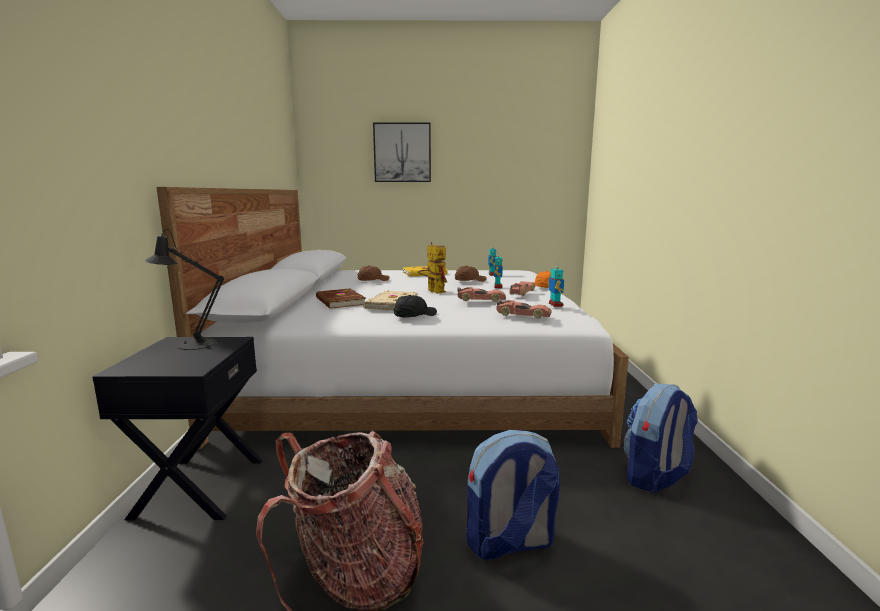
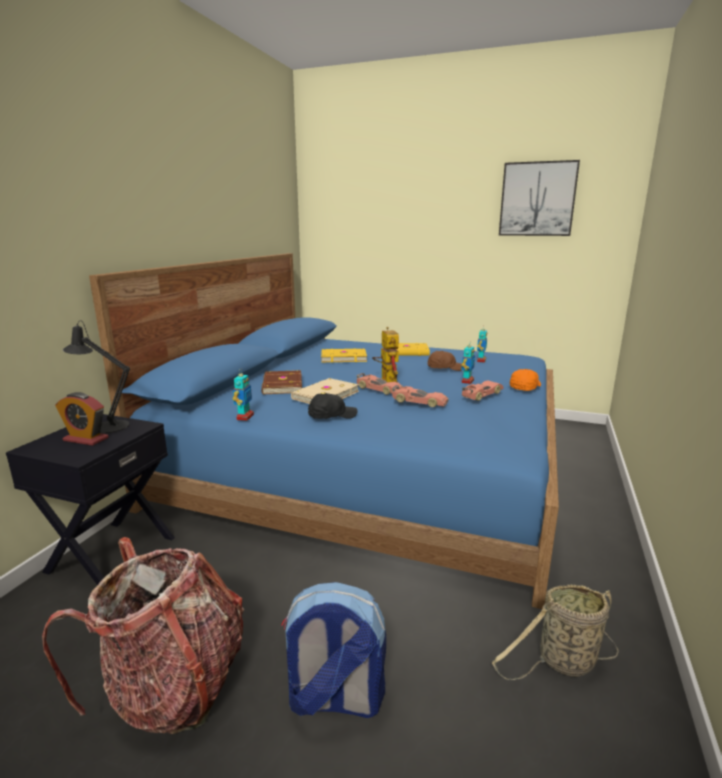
camera: 20 degrees right, 5 degrees up
white bed [156,187,629,449] -> blue bed [89,253,559,609]
brown cap [357,265,390,281] -> yellow book [321,348,367,363]
picture [373,122,431,182] -> picture moved to [499,160,580,236]
toy car [496,300,552,318] -> toy car moved to [357,373,403,395]
toy robot [548,264,564,307] -> toy robot moved to [233,369,254,421]
backpack [623,384,698,492] -> basket [492,585,619,680]
none -> alarm clock [56,392,108,446]

